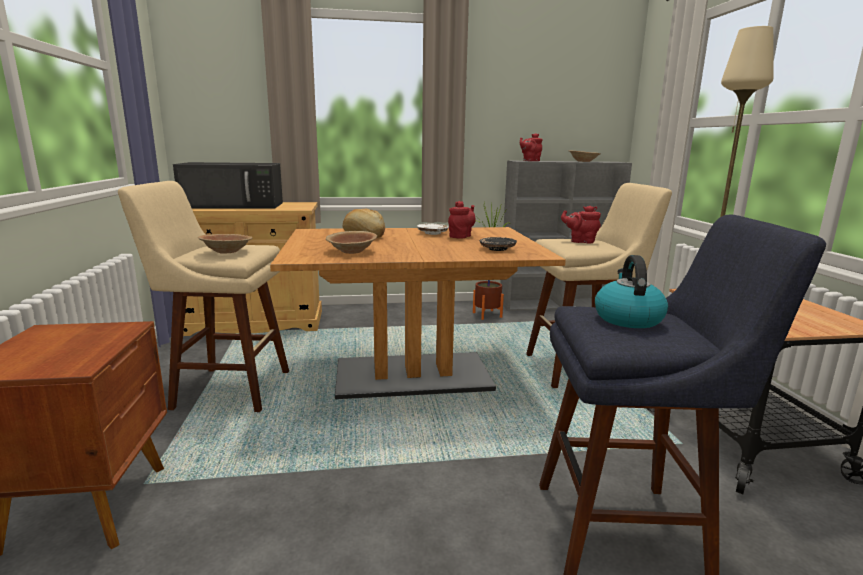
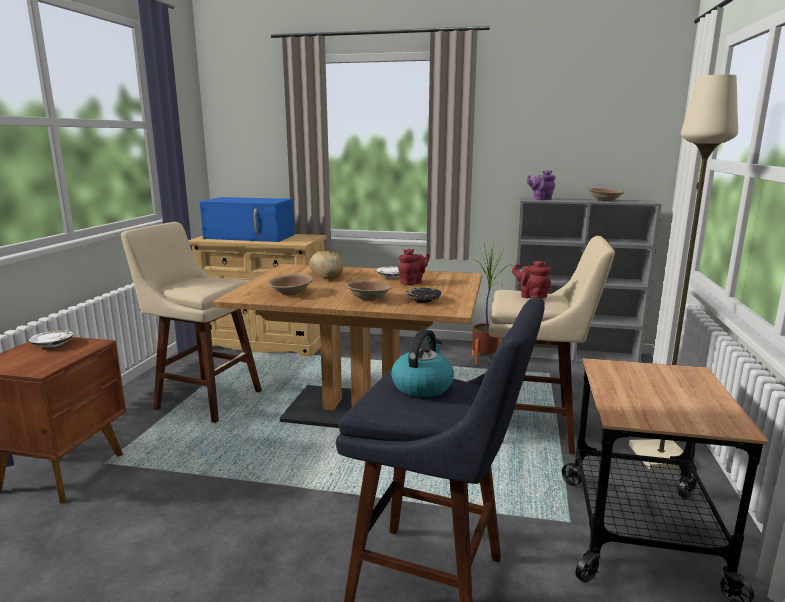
camera: 20 degrees right, 0 degrees up
black microwave [173,162,283,209] -> blue microwave [199,197,295,242]
brown bowl [198,234,252,254] -> brown bowl moved to [345,281,392,301]
red teapot [520,133,543,161] -> purple teapot [527,170,556,200]
none -> white plate [29,330,73,348]

